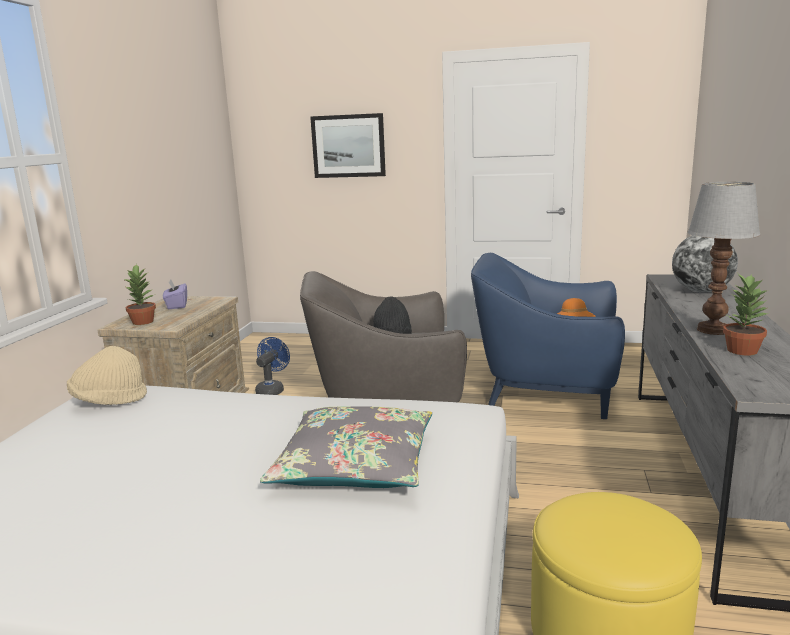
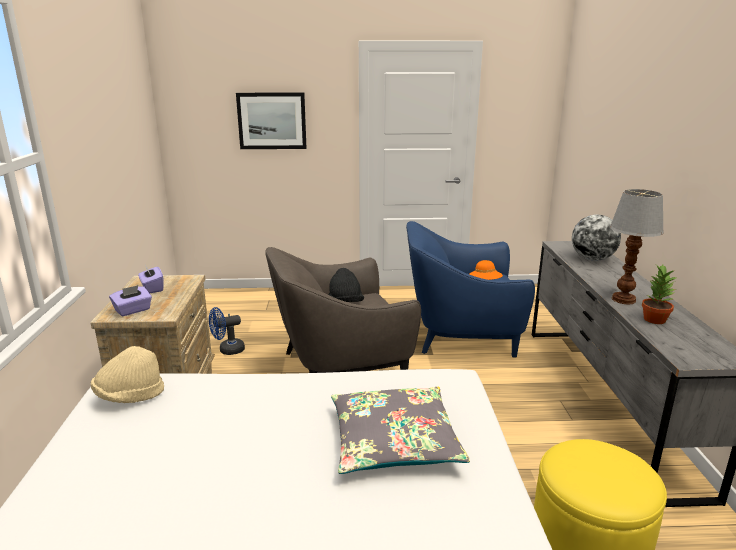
camera: 15 degrees left, 5 degrees up
potted plant [123,263,156,325] -> purple tissue box [109,285,152,317]
blue fan [255,337,290,395] -> blue fan turned 120 degrees counterclockwise [209,307,245,355]

